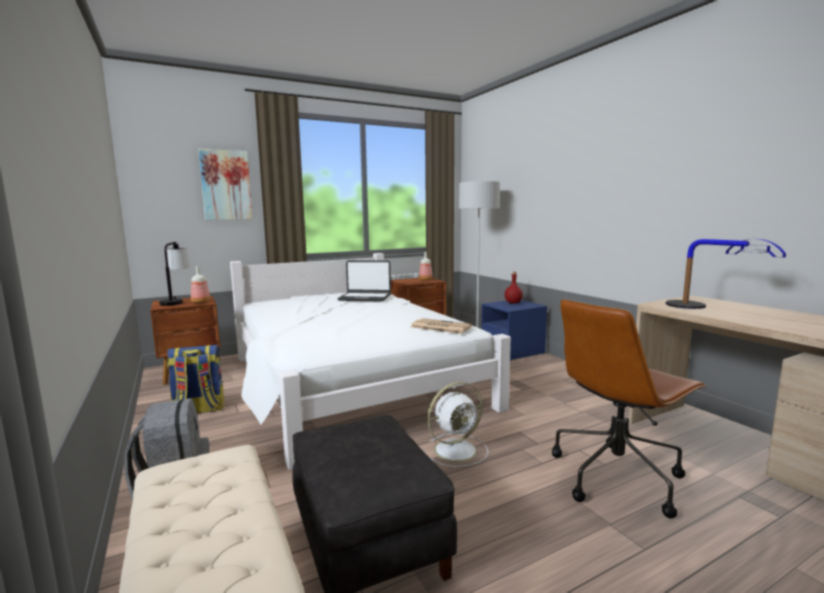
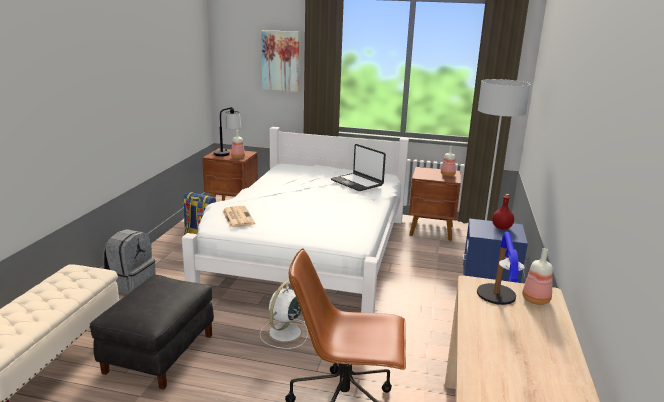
camera: 40 degrees right, 10 degrees up
newspaper [411,318,472,334] -> newspaper moved to [222,206,255,228]
white fan [427,382,488,467] -> white fan turned 105 degrees clockwise [260,280,308,349]
none -> bottle [522,248,553,305]

